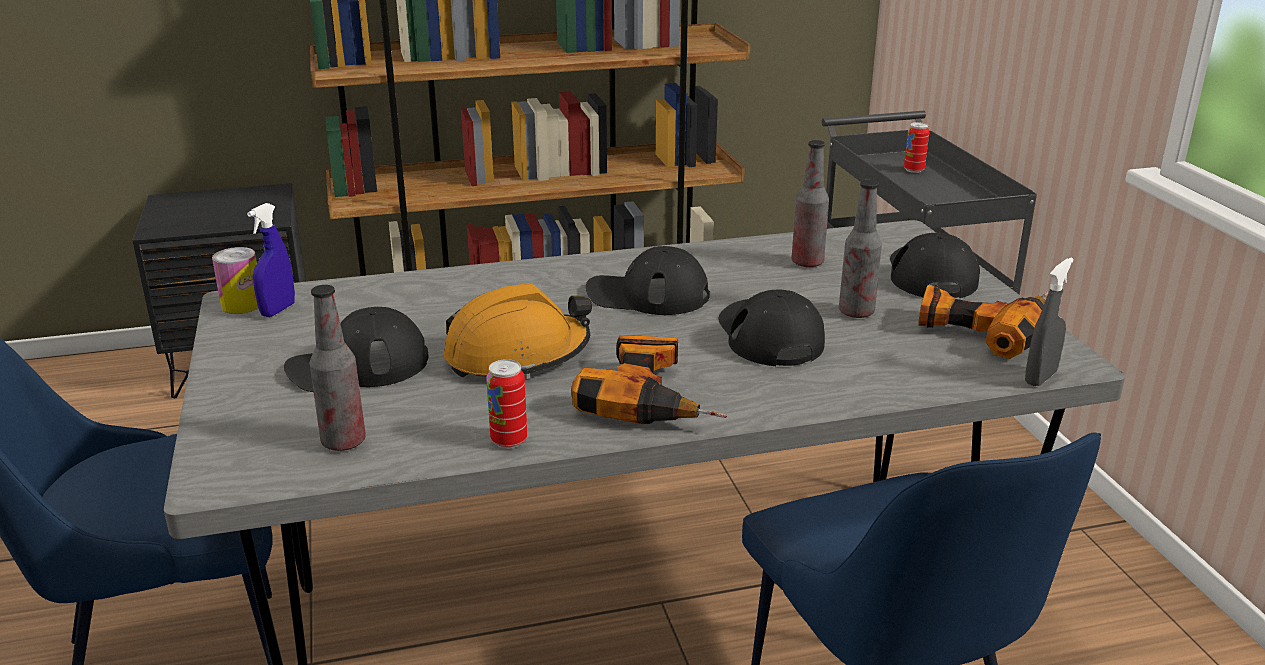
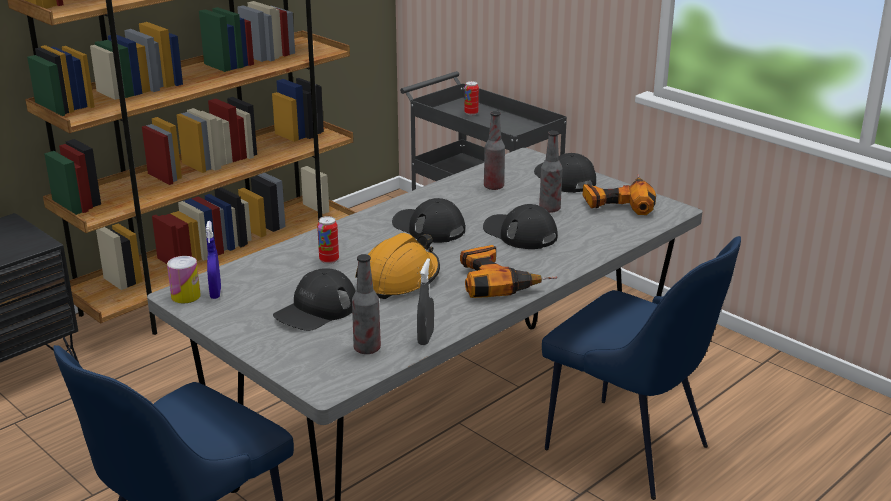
camera: 30 degrees left, 0 degrees up
can [486,359,527,448] -> can moved to [317,216,339,264]
black cap [586,246,710,315] -> black cap turned 60 degrees clockwise [392,198,465,243]
grey spray bottle [1025,257,1074,386] -> grey spray bottle moved to [417,258,434,345]

